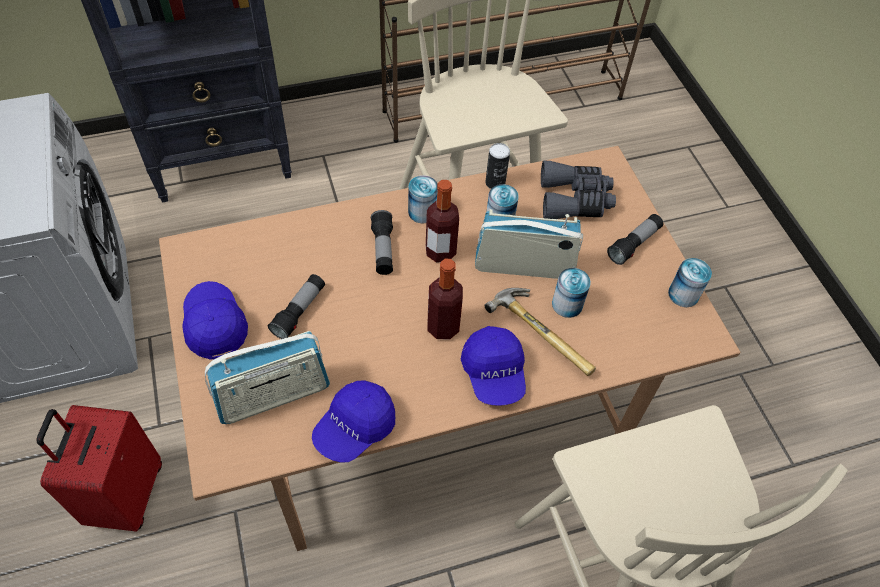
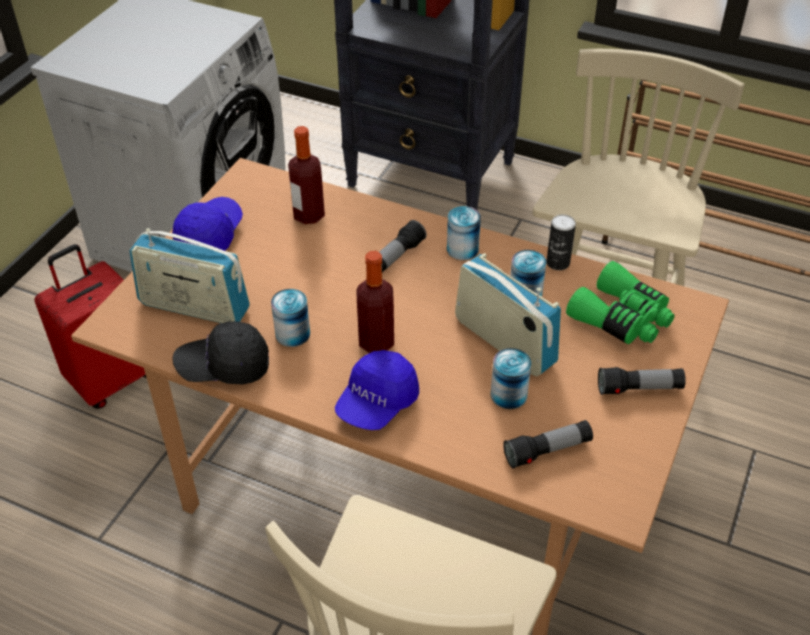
camera: 45 degrees right, 10 degrees down
flashlight [268,274,325,339] -> flashlight moved to [503,420,593,469]
blue cap [312,380,395,463] -> black cap [172,321,269,384]
bottle [426,180,459,263] -> bottle moved to [288,126,325,224]
hammer [484,288,596,376] -> none
grey binoculars [541,161,616,219] -> green binoculars [566,261,675,344]
can [668,258,712,307] -> can moved to [271,289,310,347]

